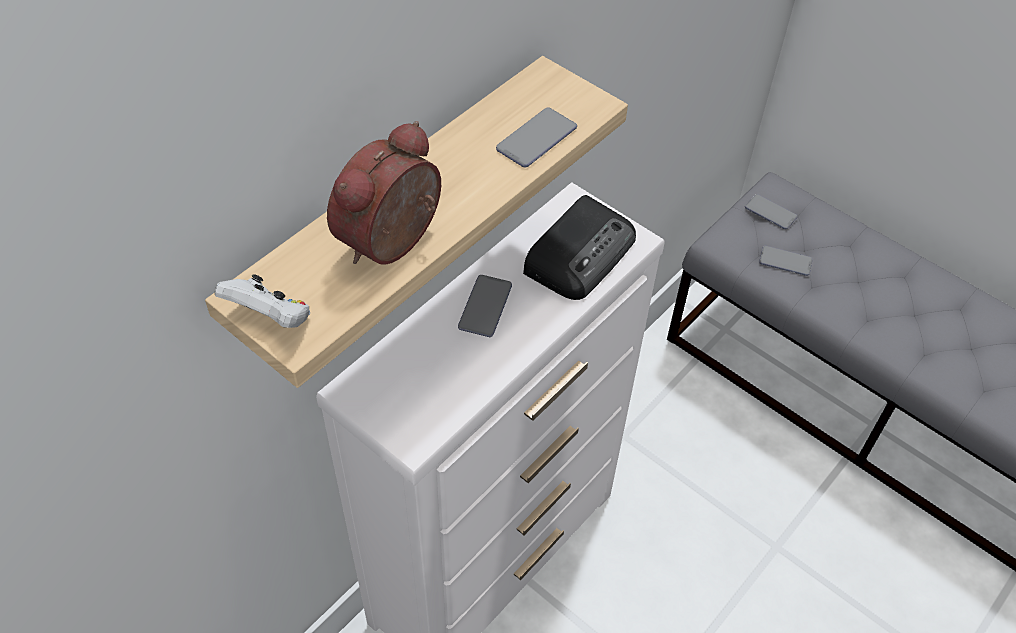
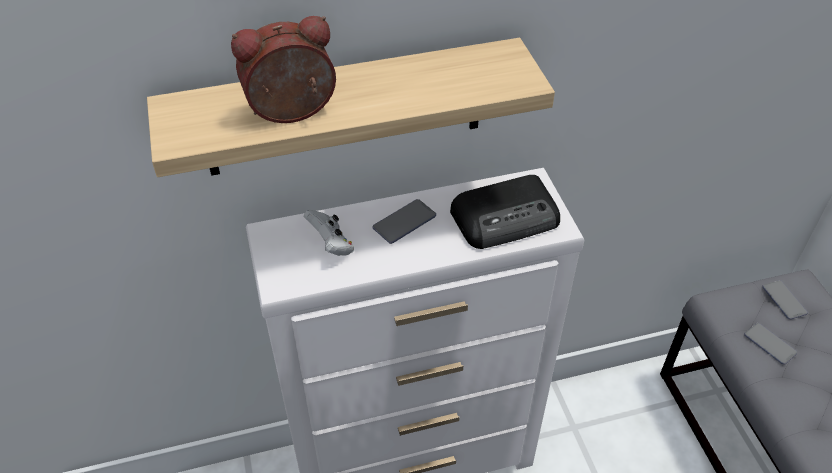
camera: 35 degrees right, 5 degrees down
white game controller [215,274,310,328] -> white game controller moved to [304,210,354,256]
phone [496,107,577,168] -> none

